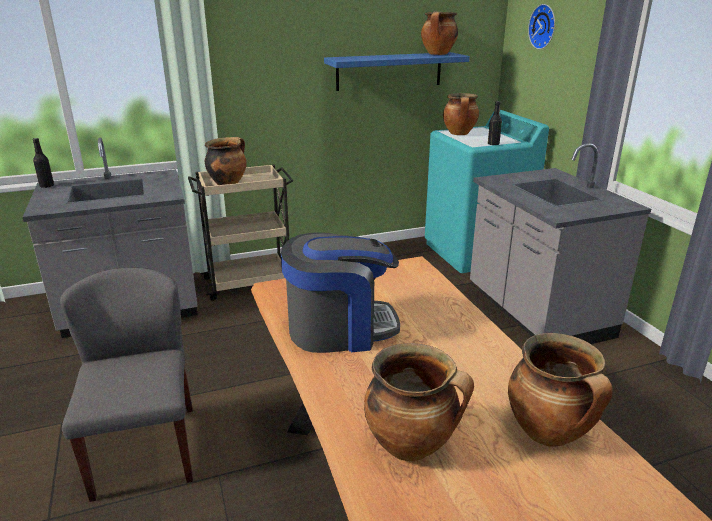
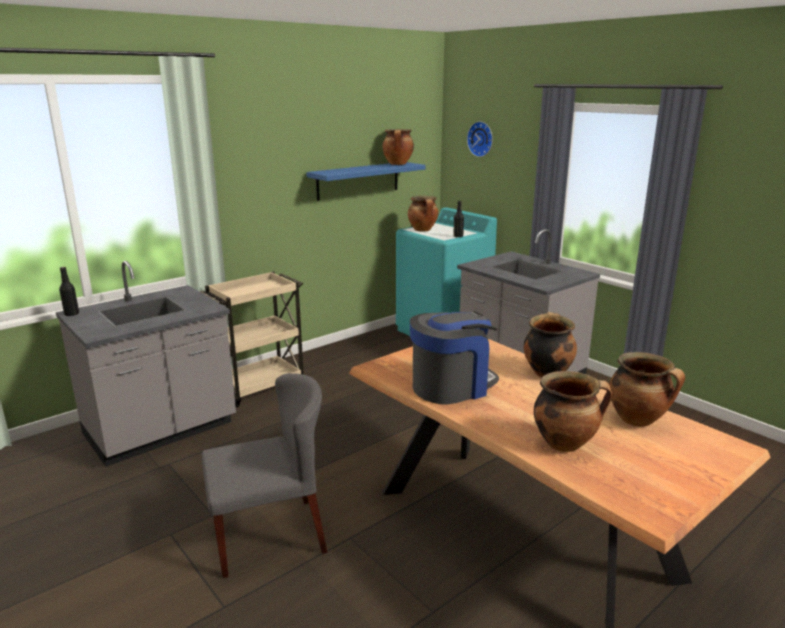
camera: 20 degrees left, 5 degrees down
grey chair [60,268,193,502] -> grey chair turned 105 degrees clockwise [201,373,327,578]
cooking pot [205,137,246,185] -> cooking pot moved to [524,312,577,378]

